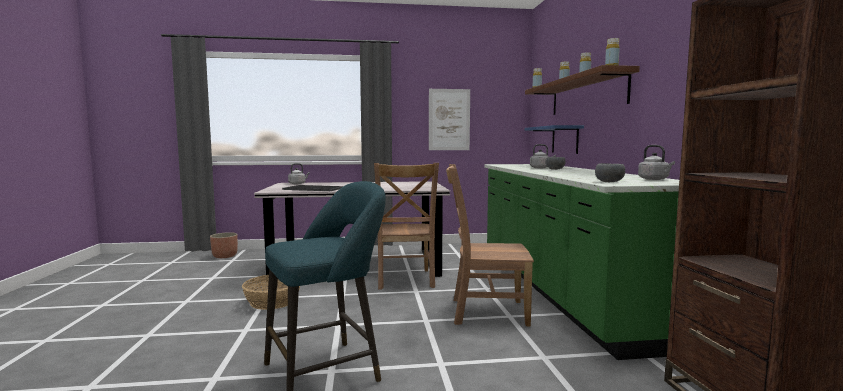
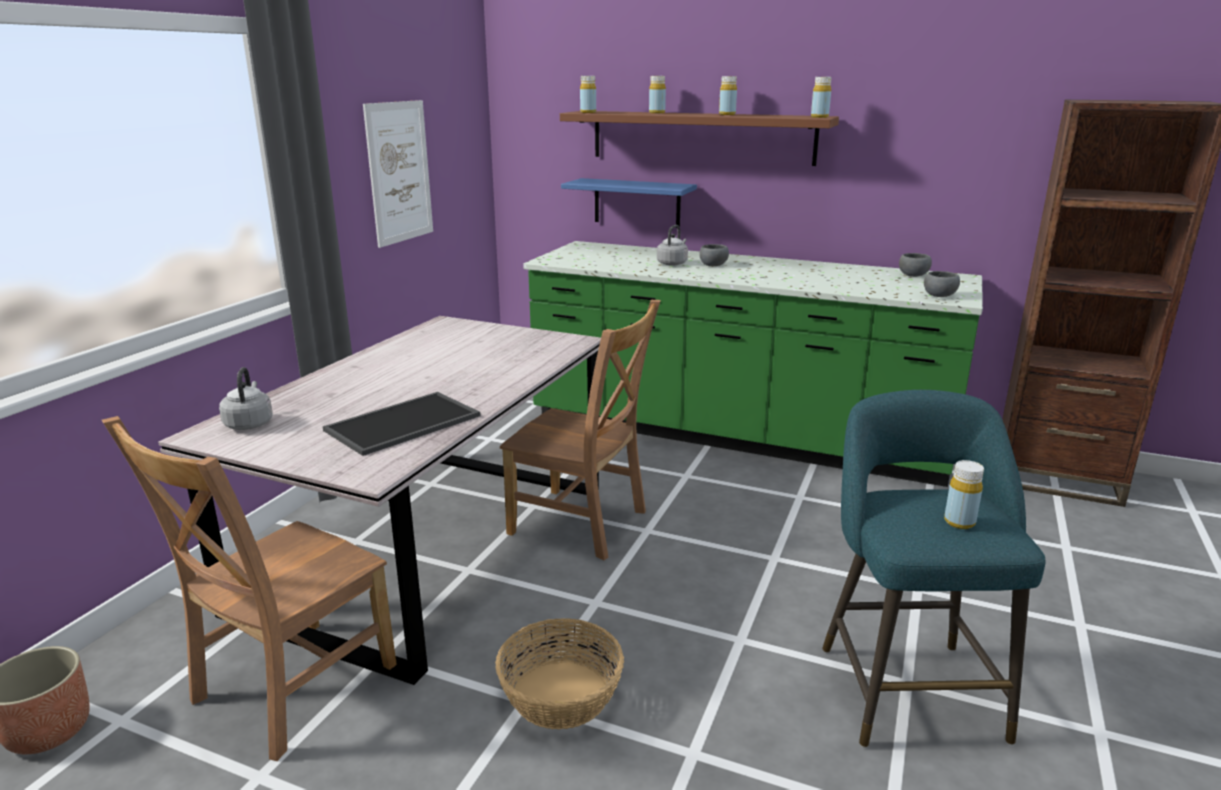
camera: 60 degrees left, 15 degrees up
brown chair [446,164,534,326] -> brown chair moved to [102,416,397,761]
grey kettle [638,145,675,180] -> grey bowl [899,253,932,277]
none -> yellow bottle [944,460,984,529]

